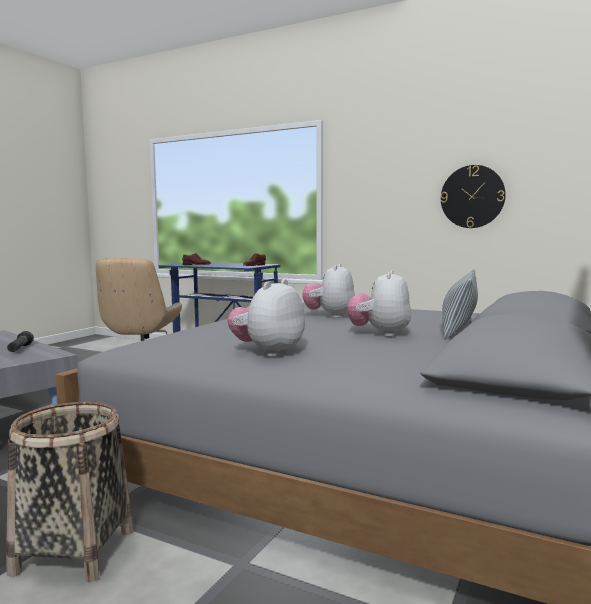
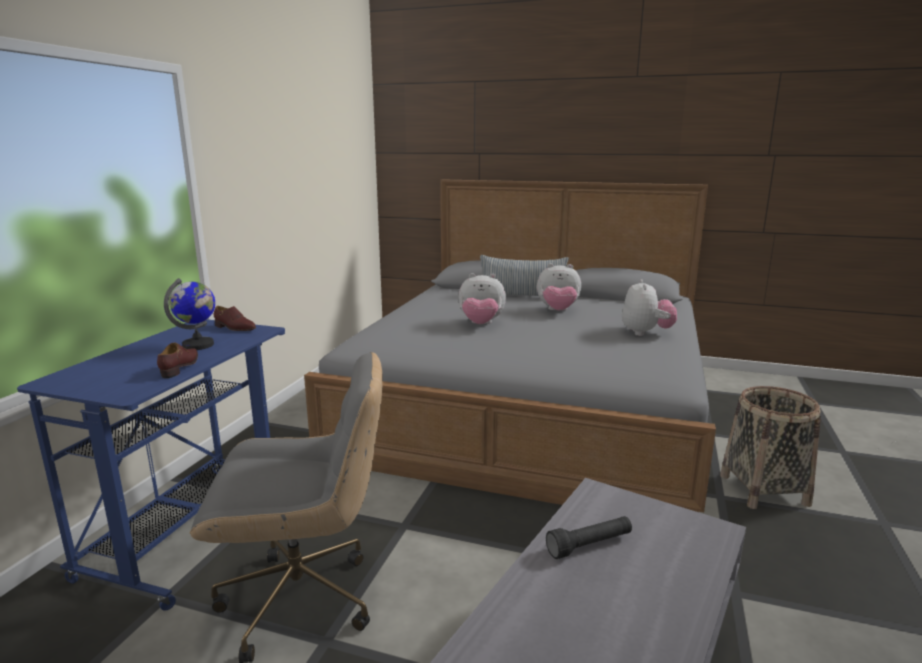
camera: 100 degrees left, 10 degrees up
plush toy [227,279,305,357] -> plush toy turned 105 degrees counterclockwise [622,279,677,336]
wall clock [441,165,506,228] -> none
none -> globe [164,278,215,350]

